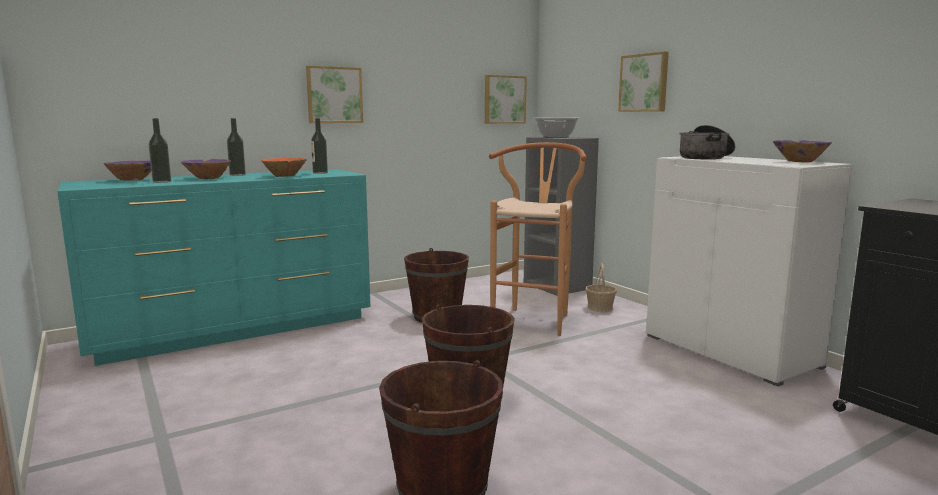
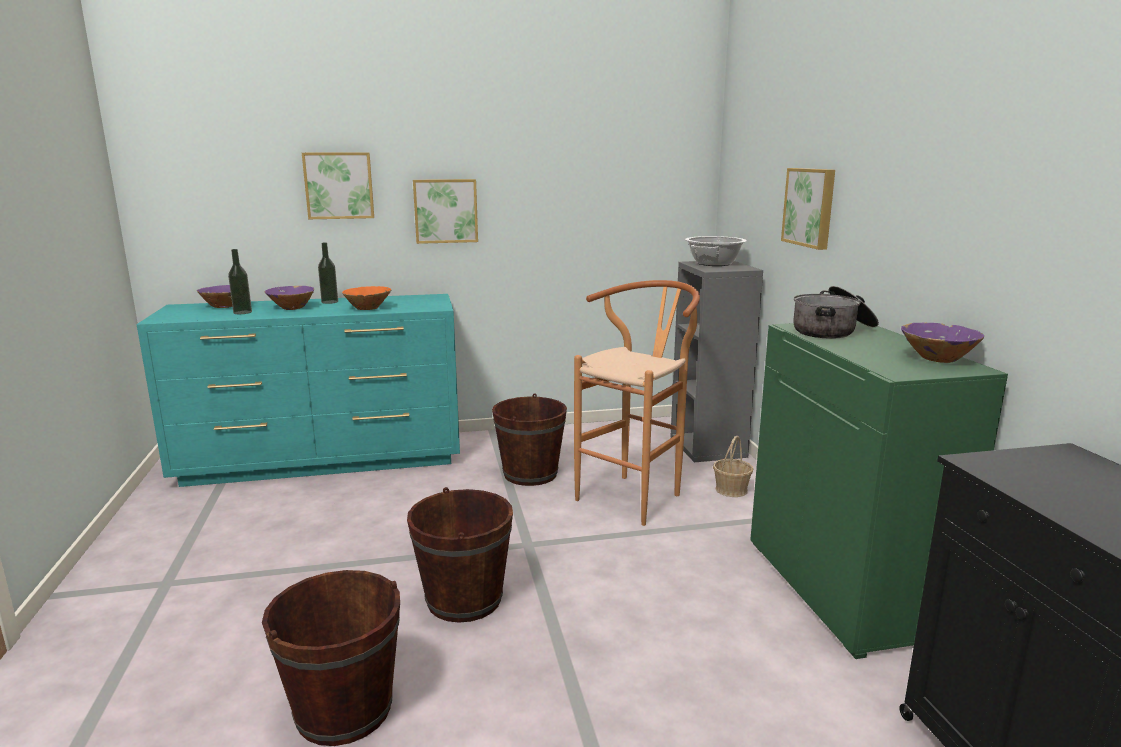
camera: 20 degrees right, 5 degrees up
bottle [311,118,328,174] -> none
picture [485,75,527,124] -> picture moved to [302,153,374,219]
white cabinet [646,156,853,386] -> green cabinet [750,321,1008,659]

